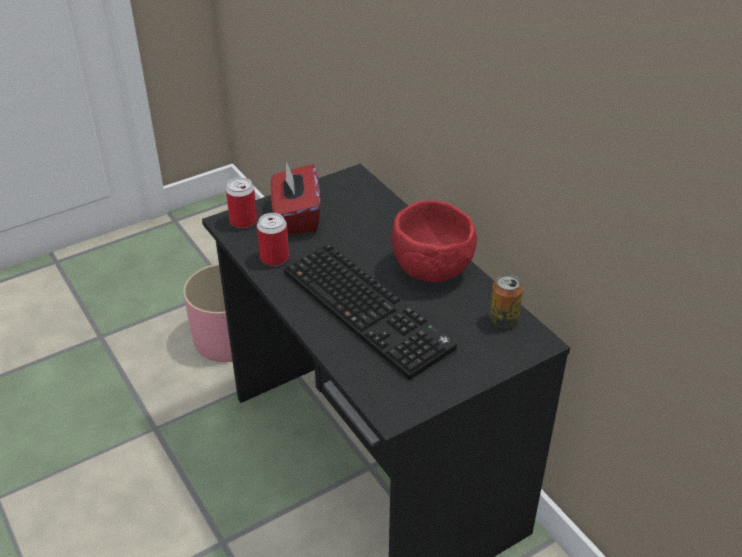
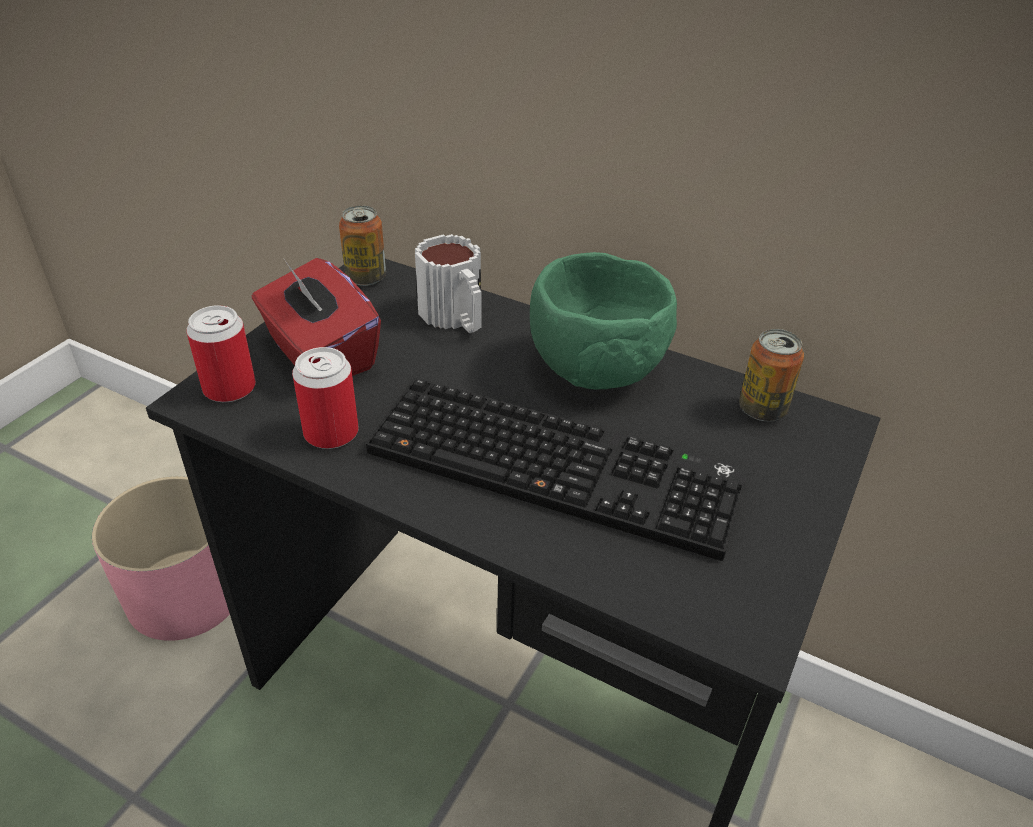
camera: 30 degrees left, 0 degrees up
red bowl [392,200,477,282] -> green bowl [530,252,677,389]
none -> can [339,205,386,286]
none -> mug [415,234,482,333]

